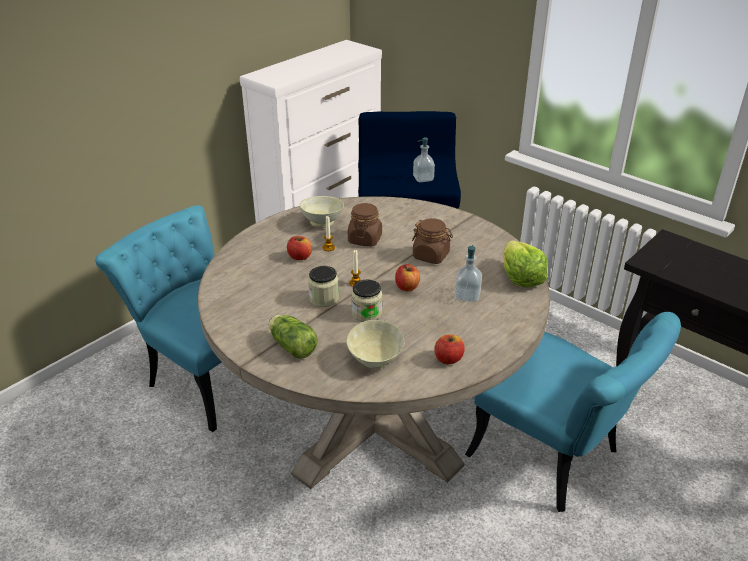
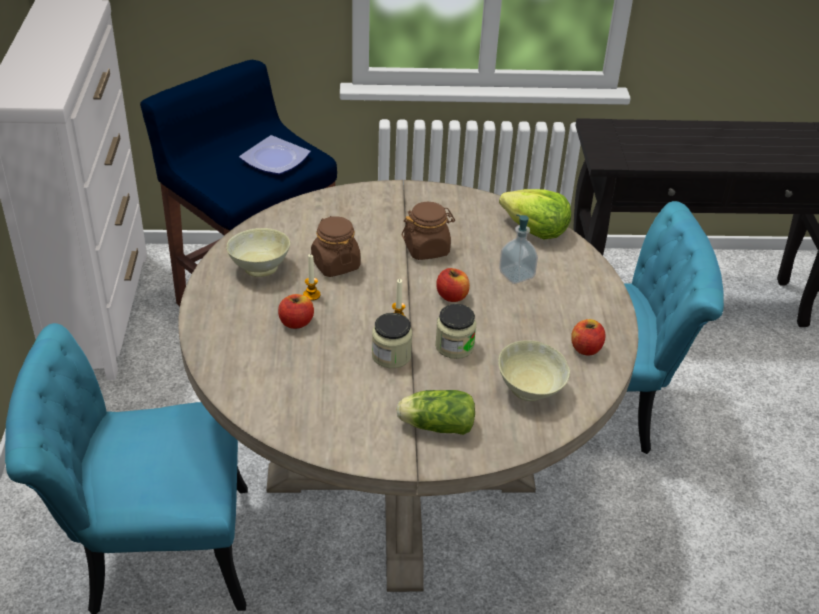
camera: 45 degrees left, 5 degrees up
soap dispenser [413,137,435,182] -> plate [239,135,311,175]

